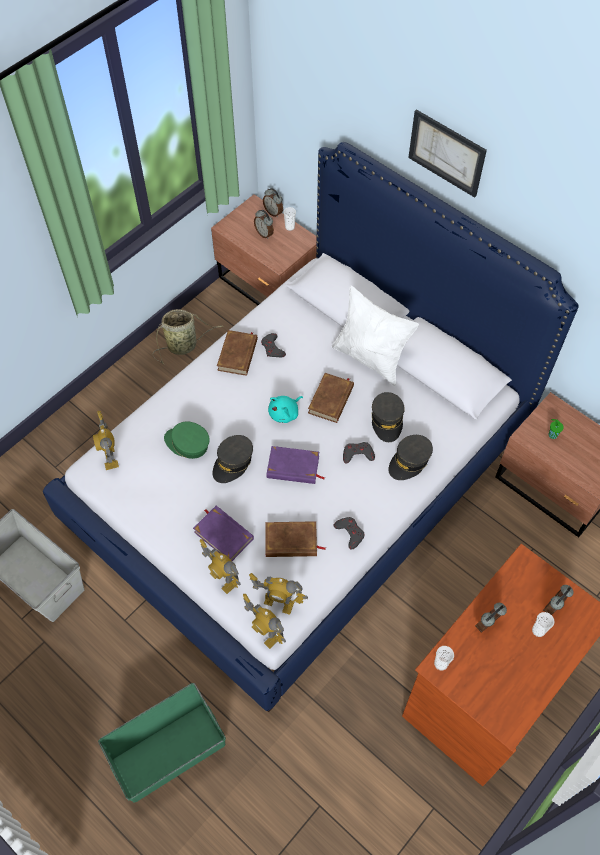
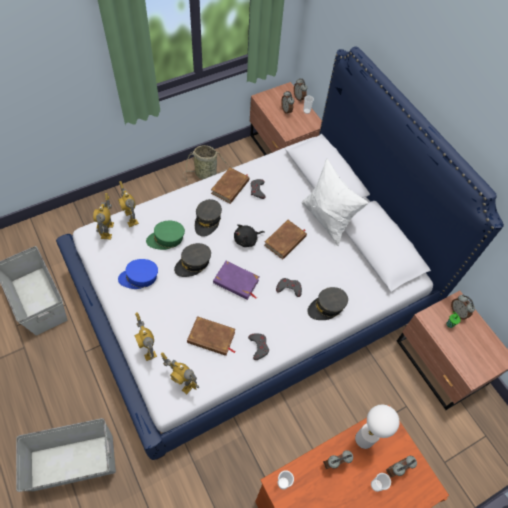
camera: 15 degrees right, 0 degrees up
green storage box [98,683,226,803] -> grey storage box [16,418,116,492]
green cap [164,422,210,459] -> green cap turned 60 degrees counterclockwise [146,221,185,250]
purple book [193,506,254,561] -> none
toy robot [243,593,286,649] -> toy robot moved to [118,181,139,227]
turquoise plush toy [268,396,303,423] -> black plush toy [234,224,265,247]
grey cap [371,392,405,442] -> grey cap moved to [195,199,222,237]
picture [408,109,487,198] -> none
none -> blue cap [118,259,158,289]
none -> white table lamp [355,405,399,449]
none -> alarm clock [451,295,475,320]

